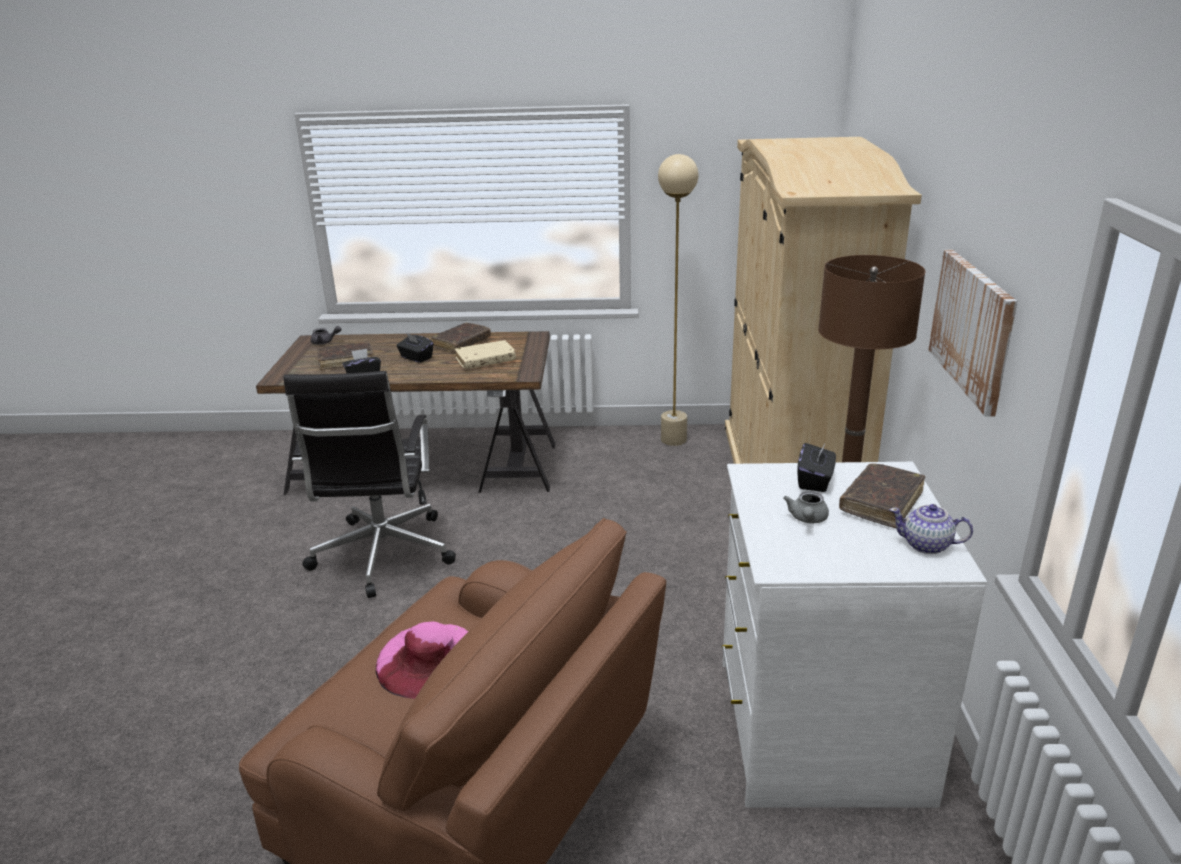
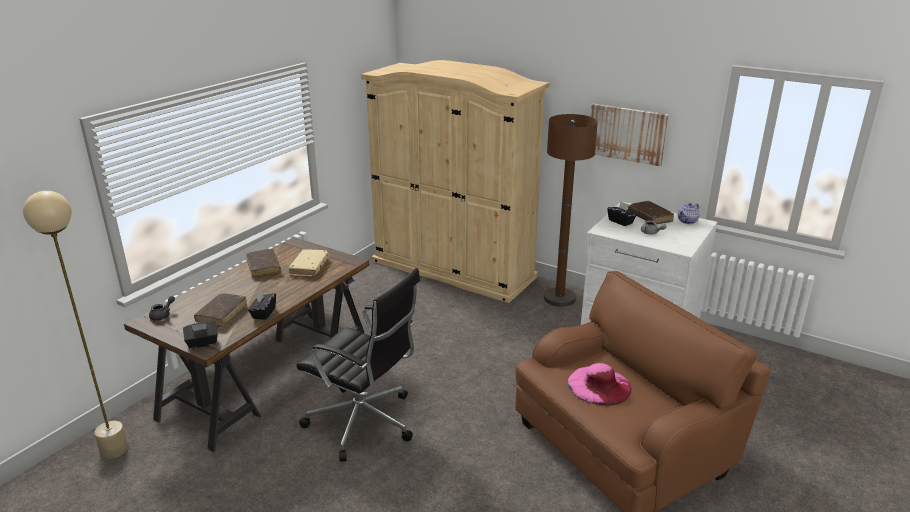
camera: 60 degrees left, 0 degrees up
black tissue box [396,333,434,363] -> black tissue box moved to [183,321,218,349]
beige floor lamp [658,154,699,446] -> beige floor lamp moved to [23,191,128,459]

